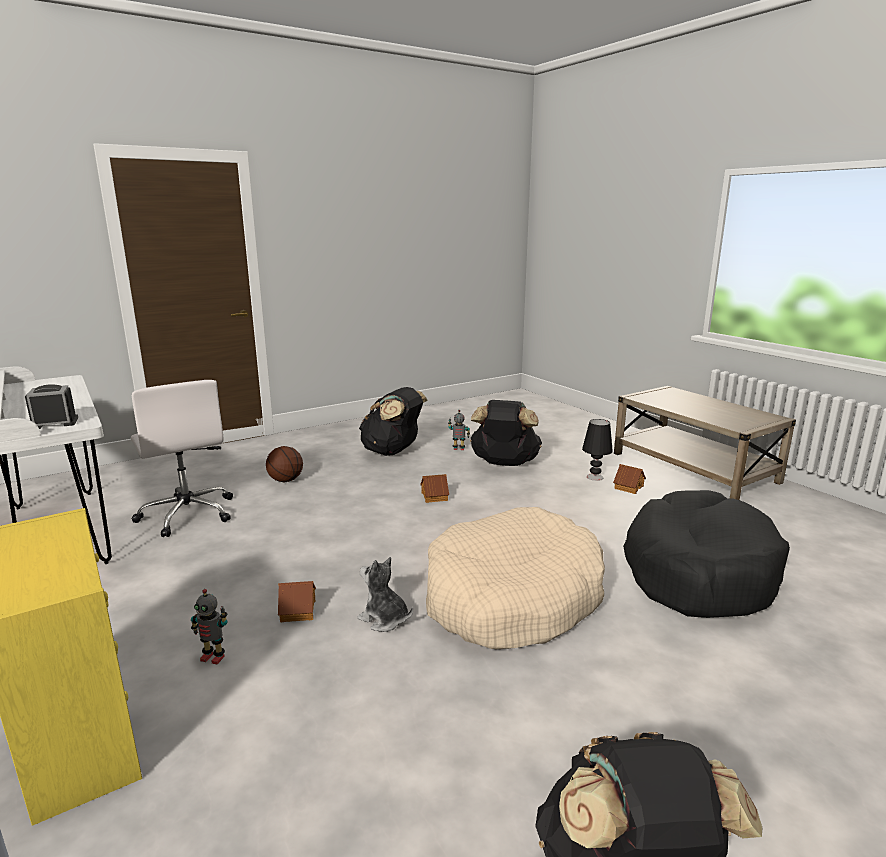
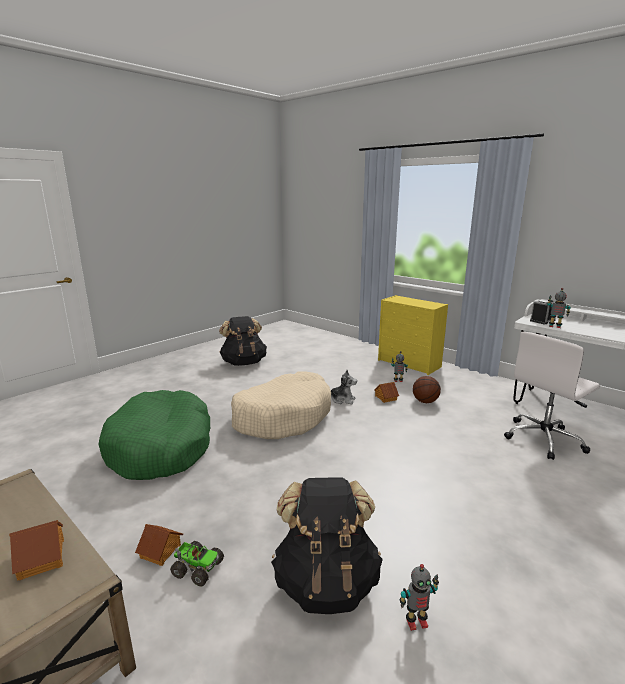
camera: 165 degrees right, 0 degrees up
white office chair [131,380,233,537] -> white office chair turned 75 degrees counterclockwise [504,332,600,460]
basketball [266,446,303,482] -> basketball moved to [413,376,441,403]
black backpack [359,387,427,456] -> none
toy house [421,474,449,503] -> toy house moved to [9,520,64,581]
black table lamp [582,419,613,481] -> toy truck [170,541,224,587]
black dog bed [623,490,790,618] -> green dog bed [99,390,210,480]
none -> toy robot [547,288,571,328]

